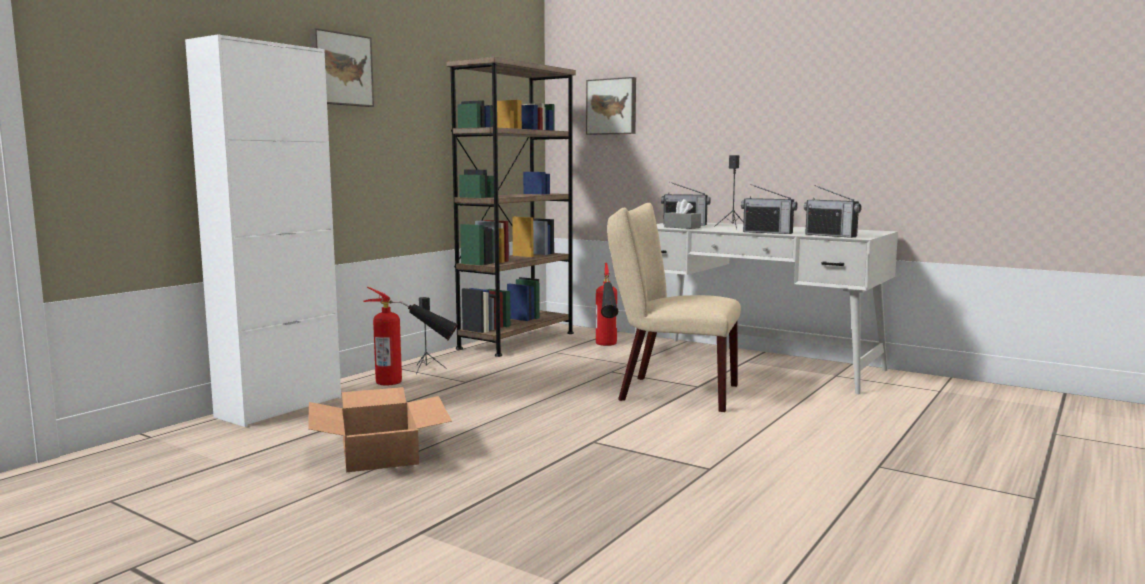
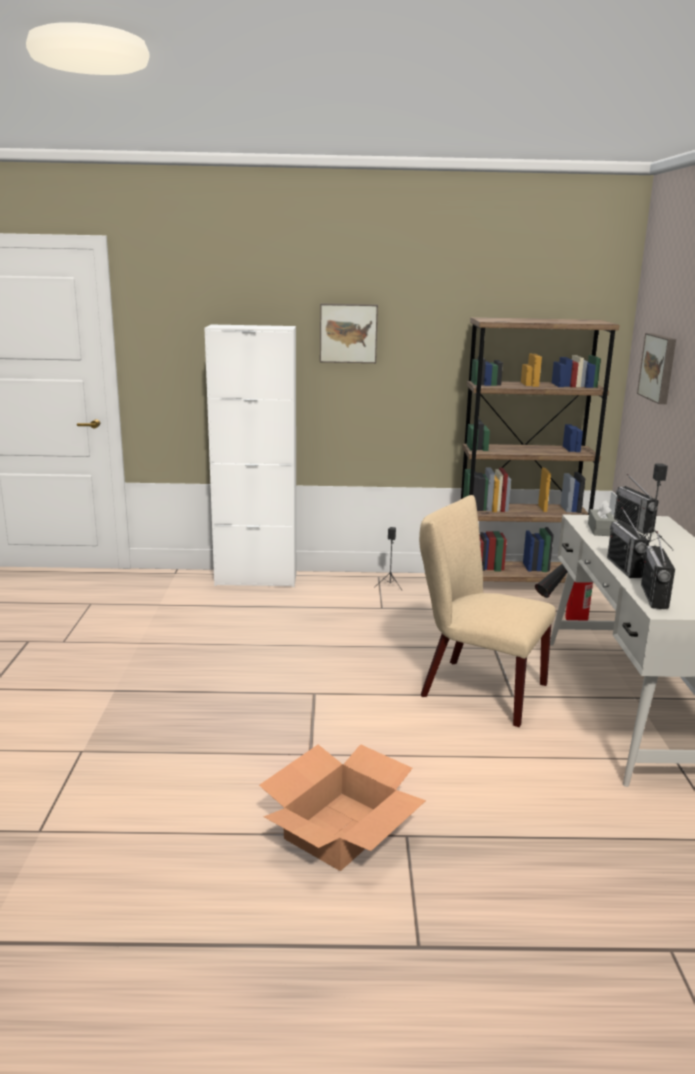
camera: 55 degrees right, 10 degrees up
cardboard box [308,387,452,473] -> cardboard box moved to [259,744,426,871]
fire extinguisher [363,287,458,385] -> none
beige chair [607,203,741,412] -> beige chair turned 45 degrees counterclockwise [419,495,556,727]

